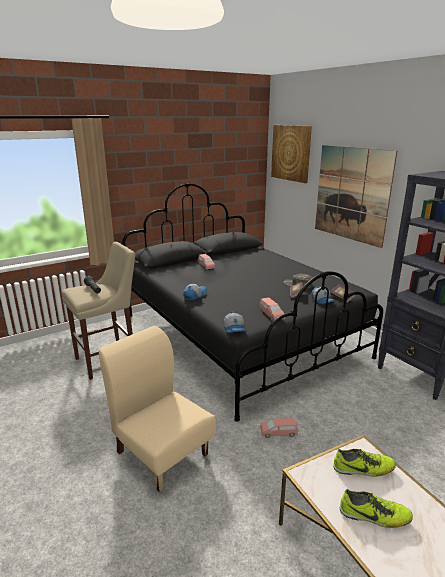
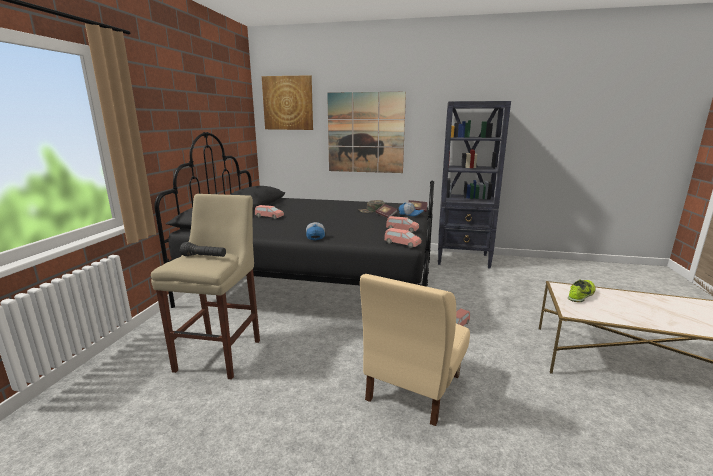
camera: 45 degrees left, 5 degrees down
beige chair [99,326,216,492] -> beige chair turned 60 degrees counterclockwise [360,274,470,426]
cap [224,311,245,333] -> pink toy car [384,228,422,248]
shoe [340,489,413,528] -> none

